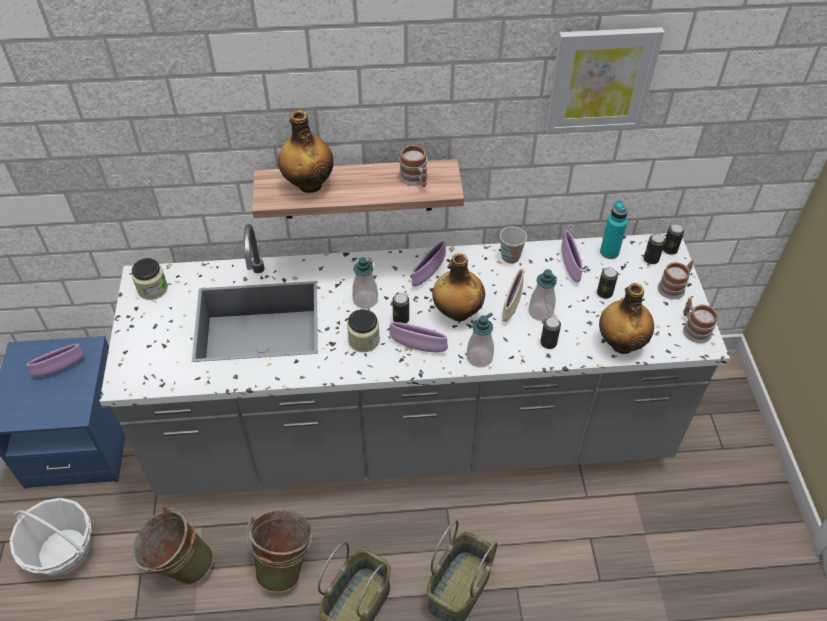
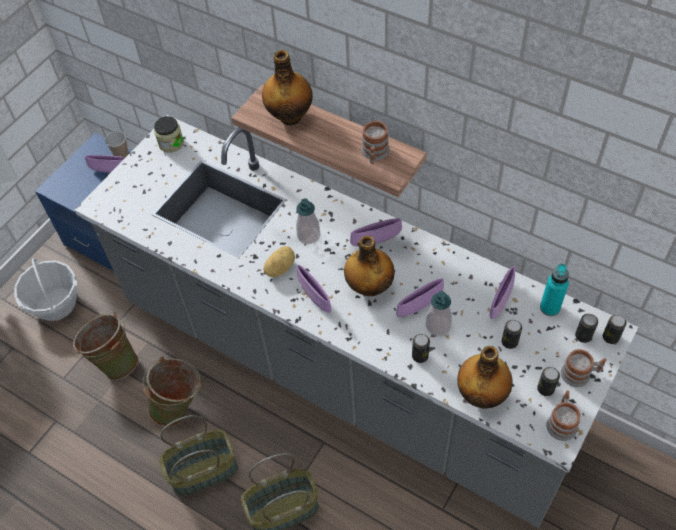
camera: 40 degrees right, 5 degrees up
jar [347,309,380,352] -> potato [263,246,295,277]
can [392,293,409,323] -> can moved to [537,367,560,396]
soap dispenser [467,313,494,367] -> none
cup [500,226,527,264] -> cup moved to [105,131,128,158]
beige bowl [502,268,524,321] -> purple bowl [396,278,444,317]
picture [546,27,664,133] -> none

